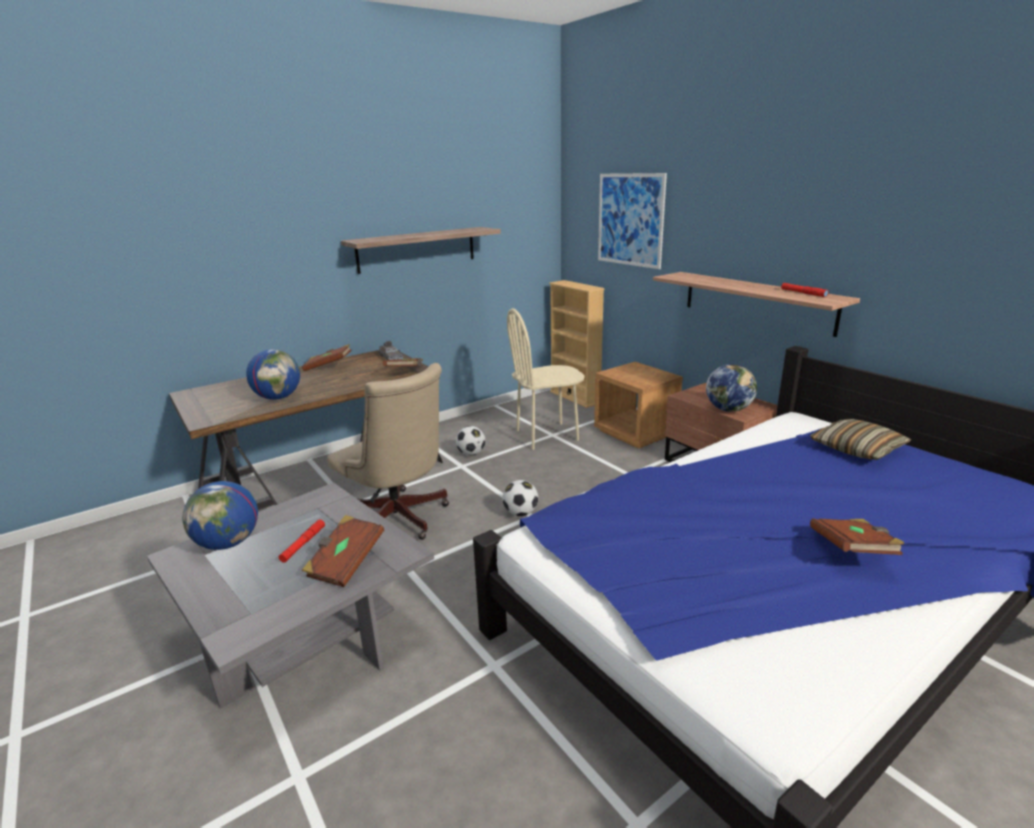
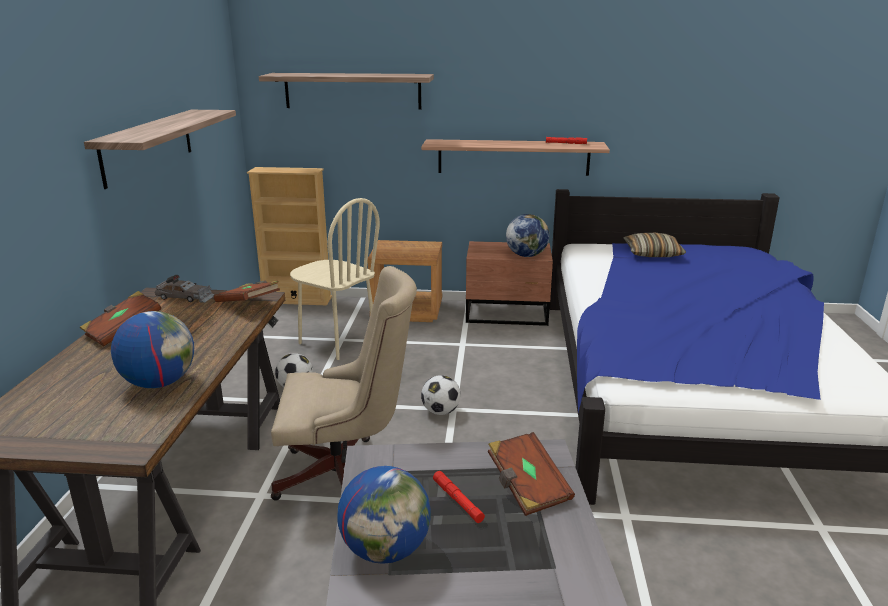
camera: 50 degrees left, 0 degrees up
beige chair [507,308,585,450] -> beige chair turned 75 degrees counterclockwise [290,198,380,360]
picture [598,173,667,269] -> shelf [259,73,434,110]
brown book [810,519,904,555] -> none

